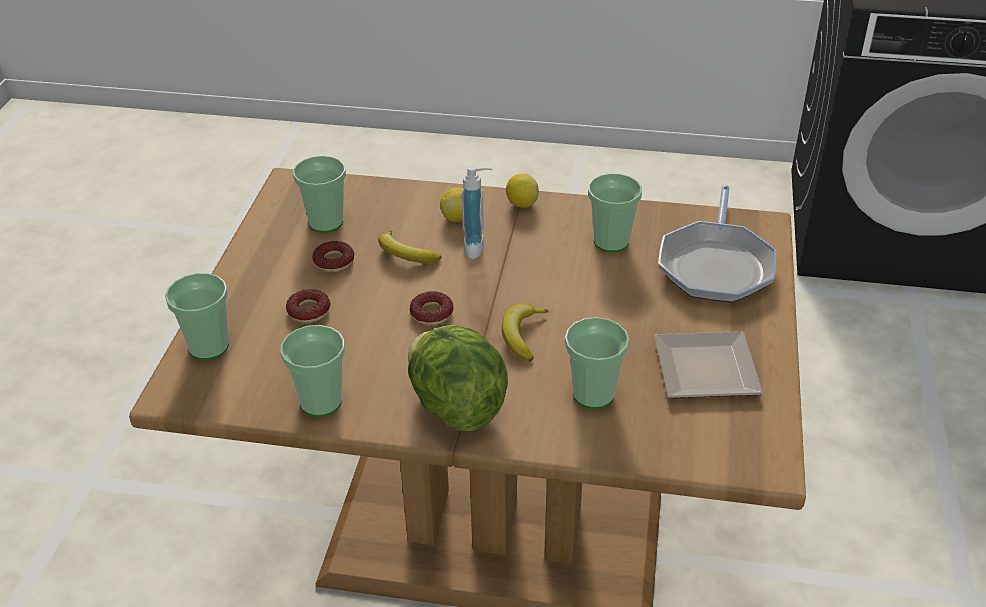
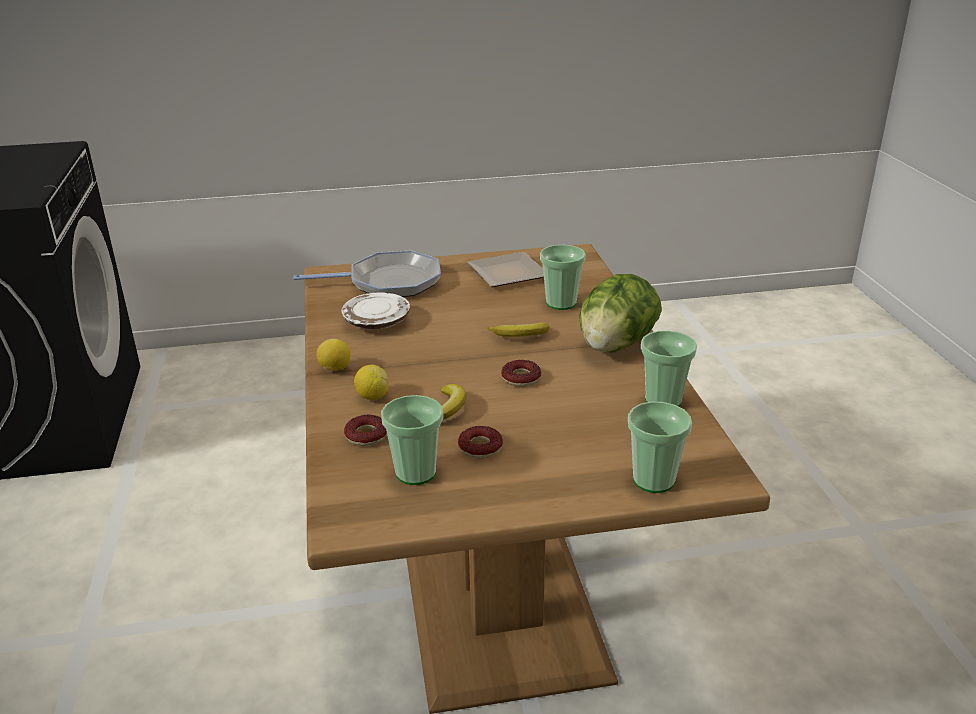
camera: 110 degrees left, 10 degrees down
donut [286,289,331,323] -> donut moved to [344,415,387,446]
soap dispenser [462,165,493,259] -> none
cup [588,173,642,252] -> white plate [342,292,410,330]

